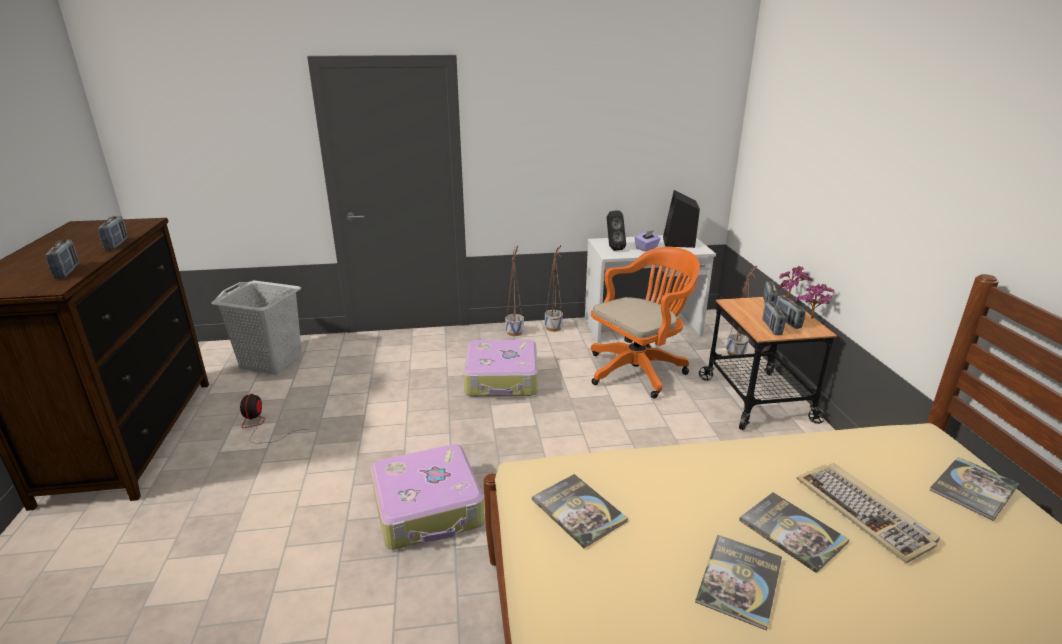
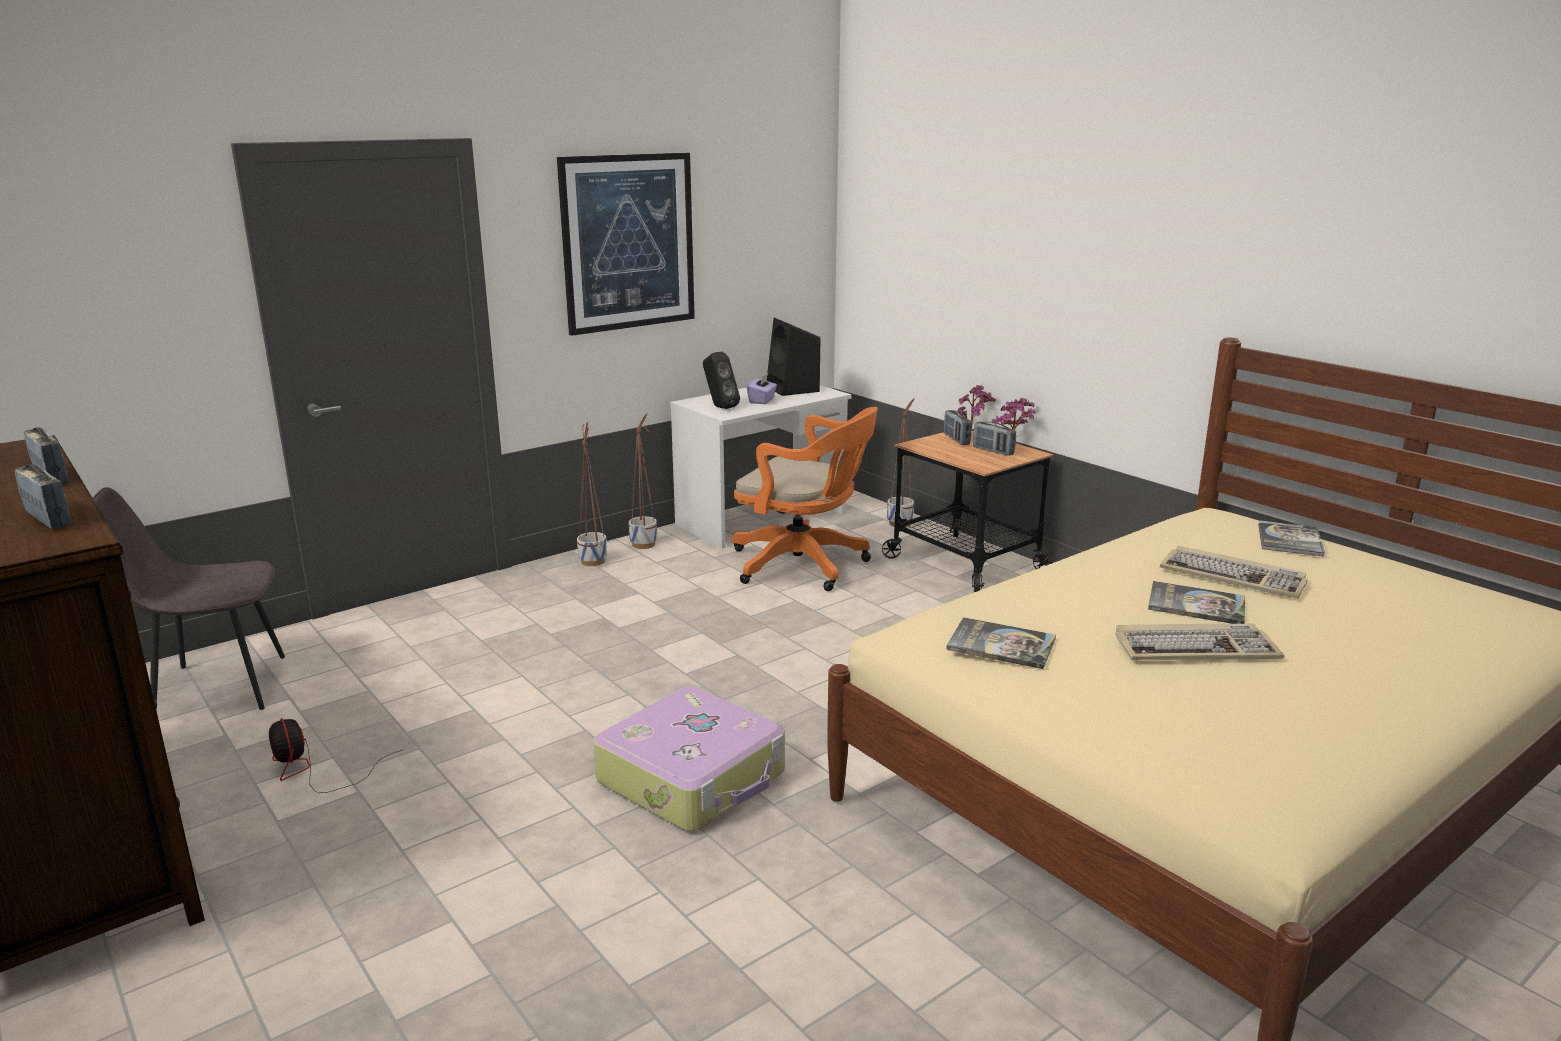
camera: 30 degrees left, 5 degrees down
grey laundry basket [211,280,302,375] -> grey chair [93,487,285,710]
suitcase [463,340,538,397] -> none
orange office chair [591,247,700,399] -> orange office chair turned 90 degrees clockwise [732,407,878,591]
book [695,535,782,631] -> keyboard [1115,624,1284,660]
radio [762,301,786,335] -> none
none -> picture [557,153,695,336]

